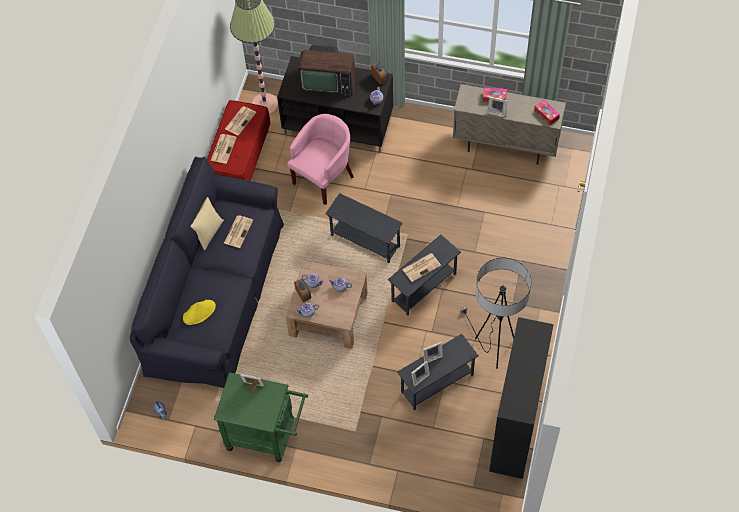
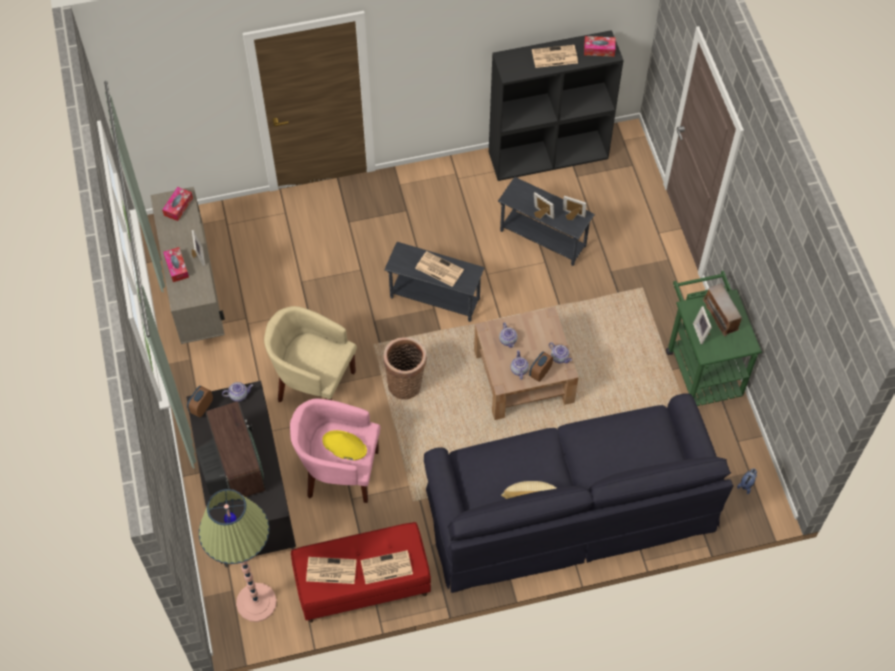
camera: 120 degrees left, 0 degrees up
yellow hat [183,300,216,325] -> yellow hat moved to [322,430,367,460]
newspaper [224,215,253,248] -> newspaper moved to [532,45,578,68]
grey side table [326,193,403,263] -> basket [383,337,427,400]
floor lamp [460,258,531,369] -> none
none -> beige armchair [264,306,357,402]
none -> tissue box [584,36,616,57]
none -> radio [703,284,743,336]

